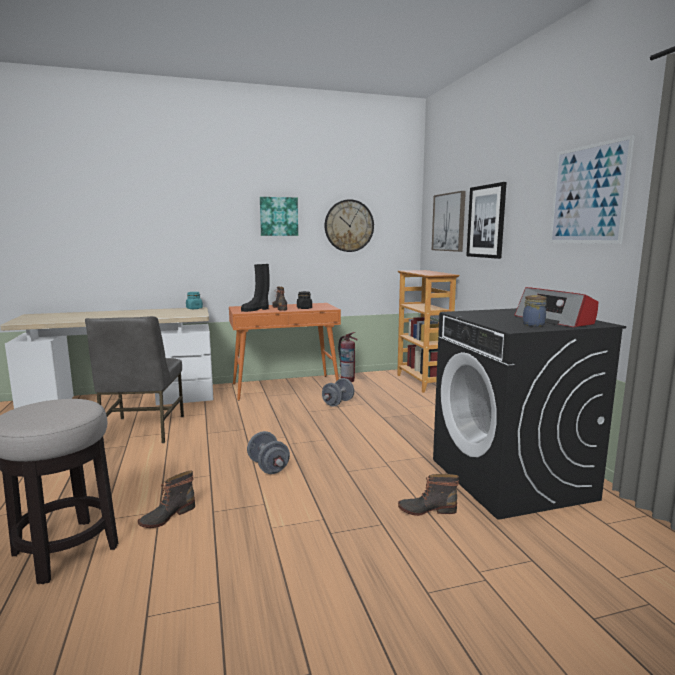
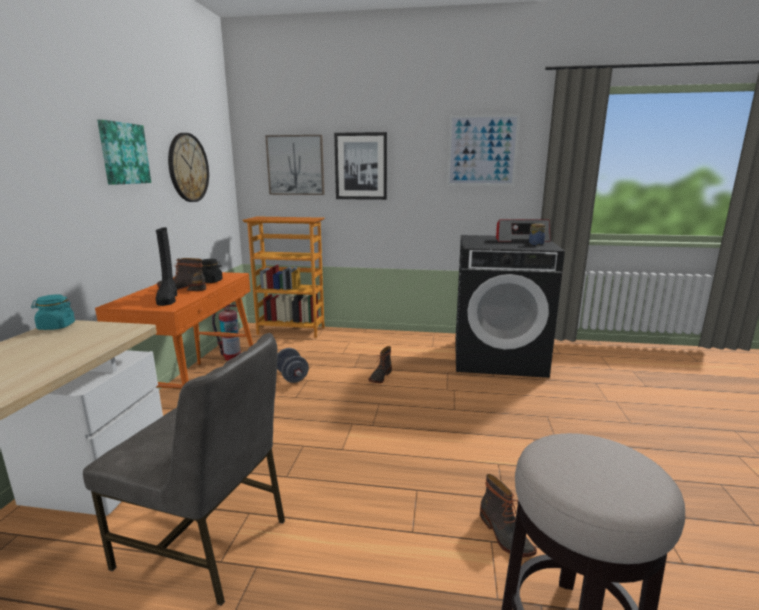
camera: 65 degrees left, 5 degrees up
grey dumbbell [247,431,290,474] -> none
boot [398,474,459,516] -> boot moved to [368,346,392,383]

